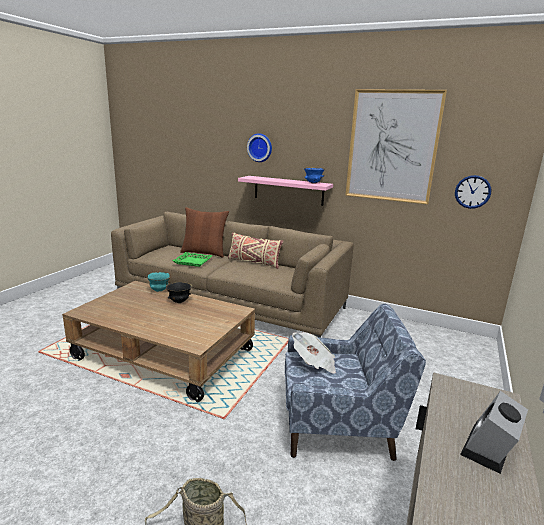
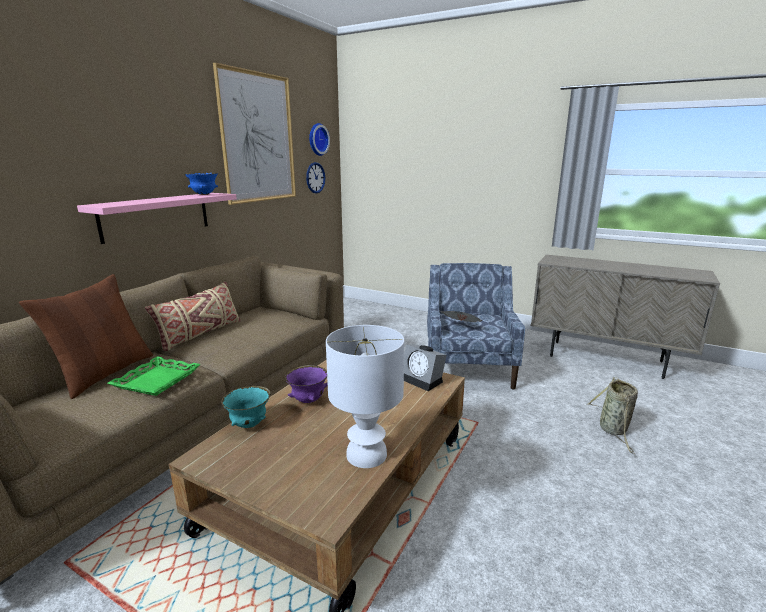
camera: 85 degrees left, 0 degrees up
black bowl [166,282,192,303] -> purple bowl [285,365,328,403]
wall clock [247,133,272,162] -> wall clock moved to [309,123,330,156]
alarm clock [460,391,528,474] -> alarm clock moved to [404,344,447,391]
none -> white table lamp [326,325,404,468]

